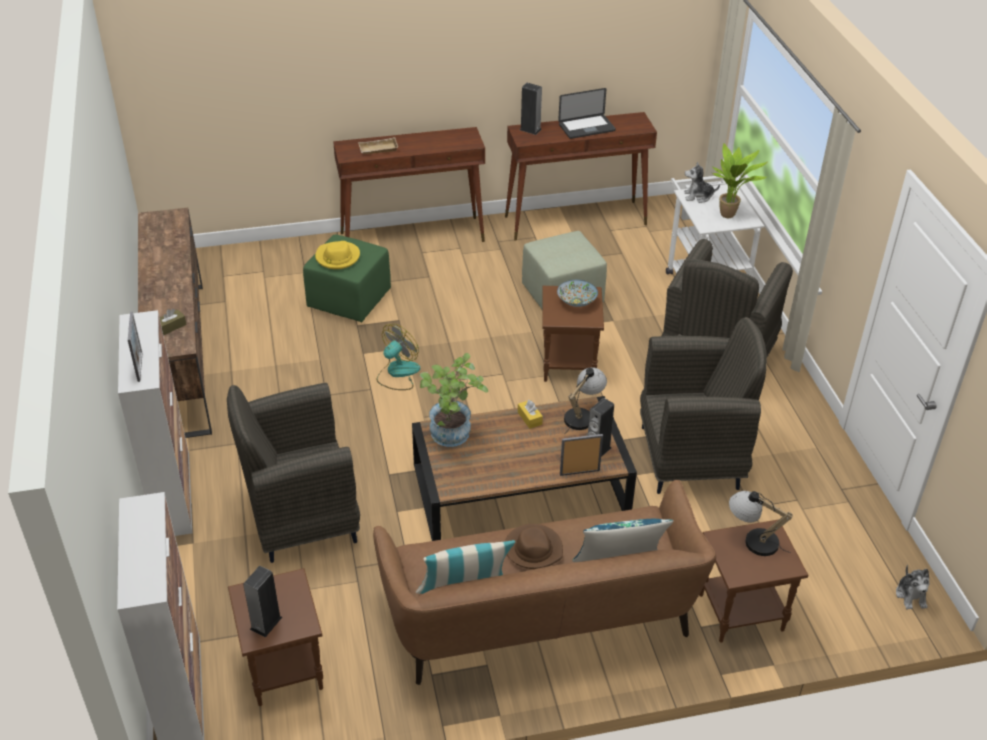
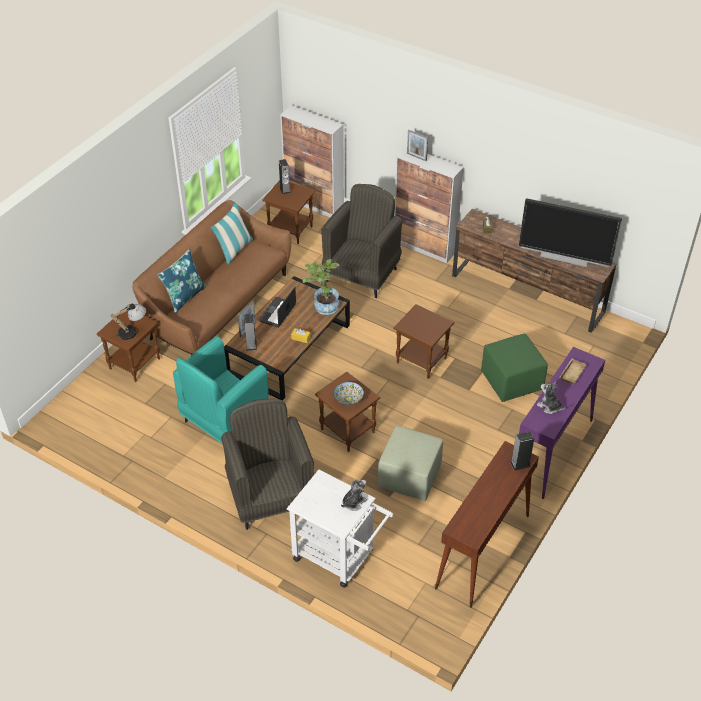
camera: 135 degrees right, 5 degrees up
yellow hat [315,241,360,269] -> none
brown console table [333,127,485,242] -> purple console table [519,347,605,499]
fan [377,324,420,390] -> brown side table [394,304,454,379]
brown hat [505,524,563,569] -> none
laptop [558,88,616,139] -> laptop moved to [259,287,296,328]
table lamp [564,367,607,434] -> none
grey armchair [640,317,767,494] -> turquoise armchair [173,336,269,443]
potted plant [712,143,768,218] -> none
plush toy [896,565,929,610] -> plush toy moved to [537,382,565,414]
none -> television [519,198,622,267]

